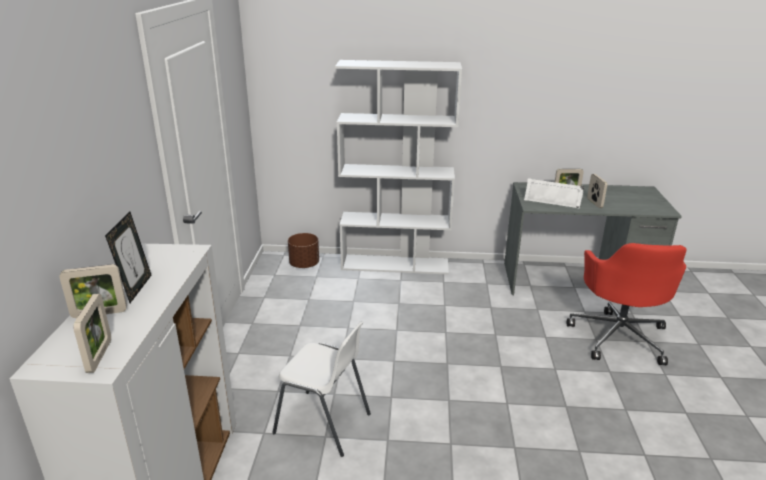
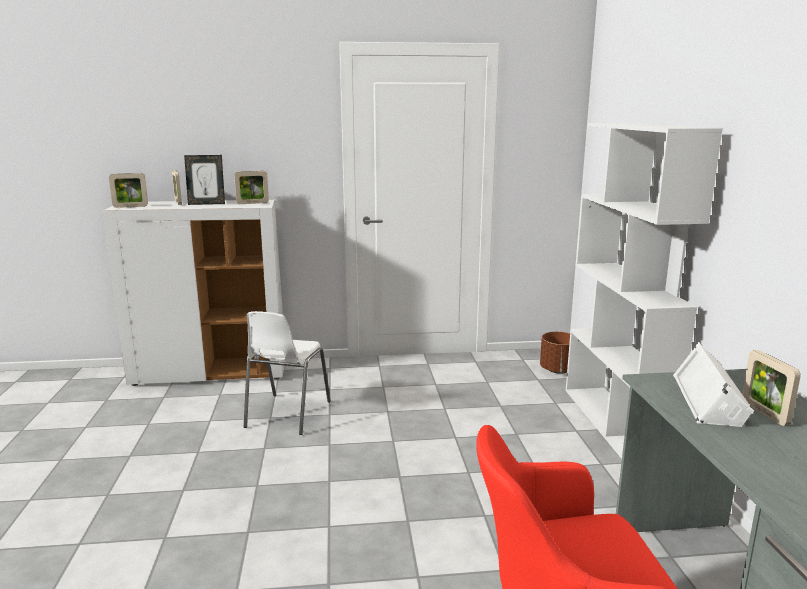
camera: 80 degrees right, 10 degrees down
picture frame [587,174,607,208] -> picture frame moved to [234,171,269,204]

